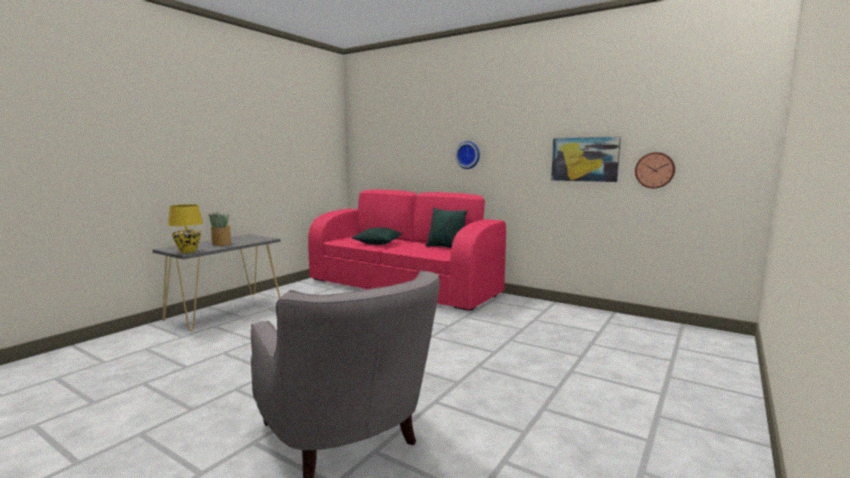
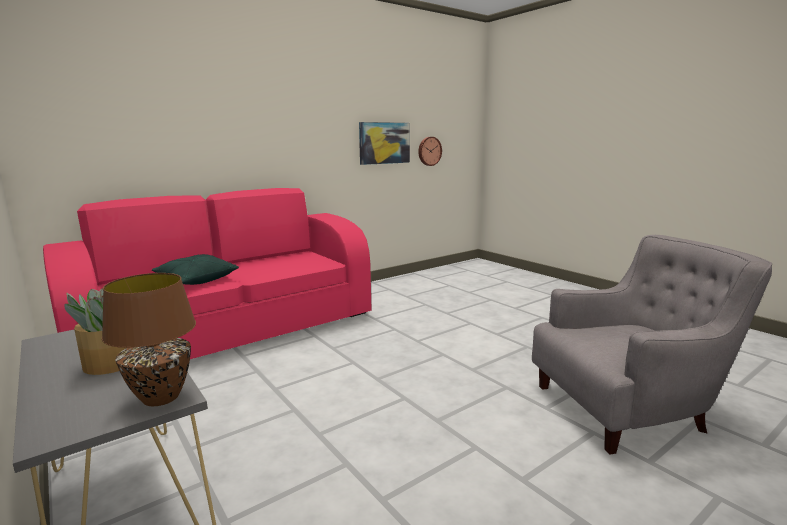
camera: 70 degrees left, 5 degrees up
yellow table lamp [168,204,203,253] -> brown table lamp [102,273,196,406]
green pillow [425,208,468,248] -> none
wall clock [455,141,480,169] -> none

